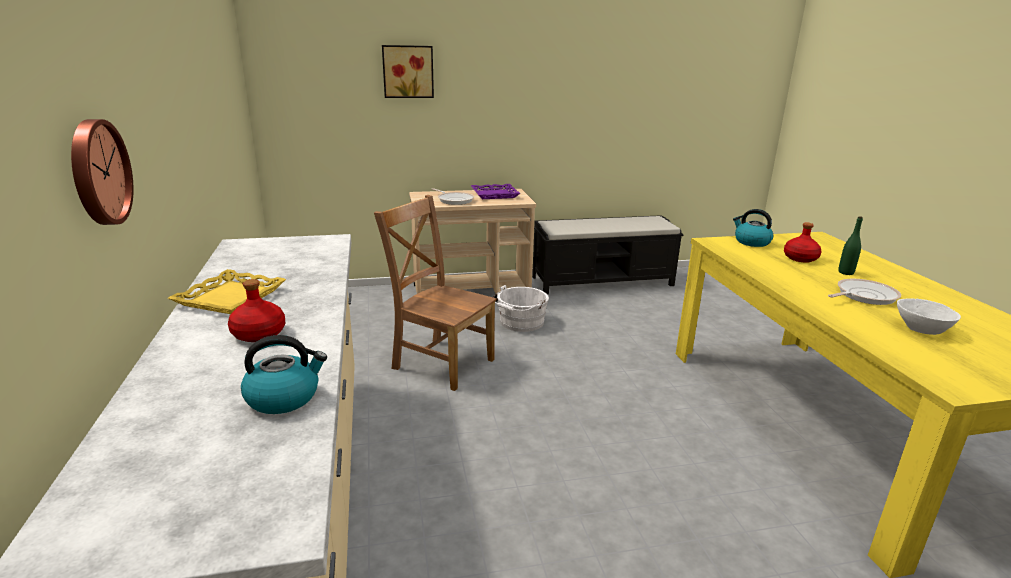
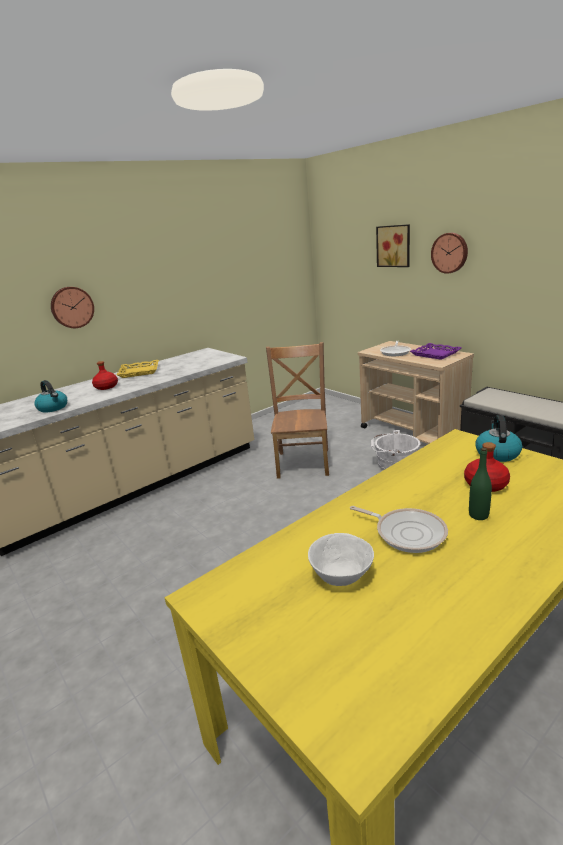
camera: 65 degrees right, 0 degrees up
none -> wall clock [431,233,468,274]

